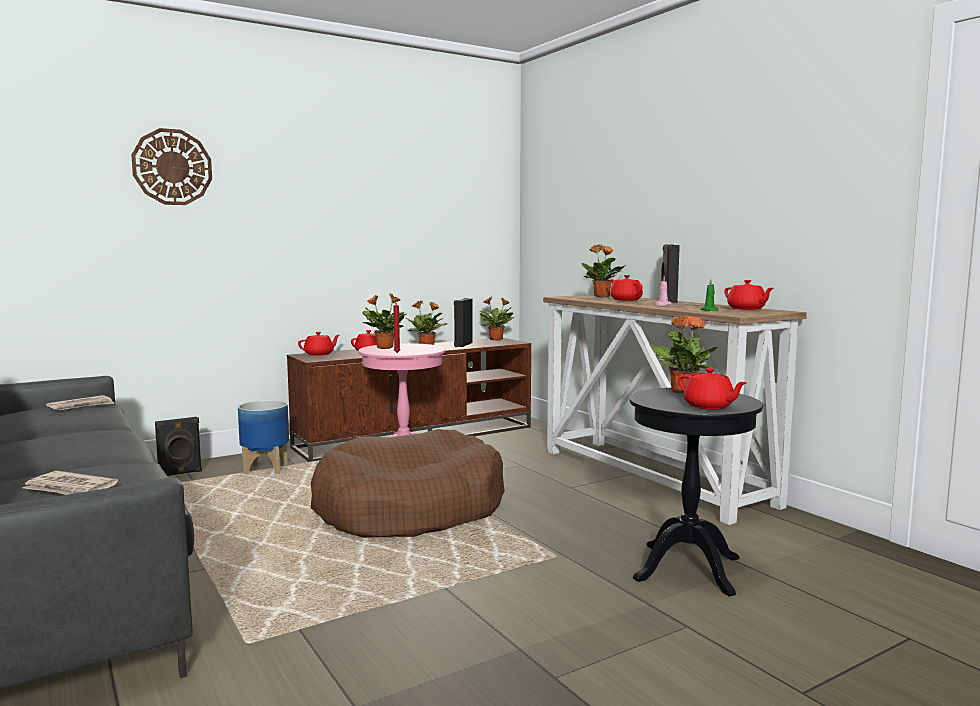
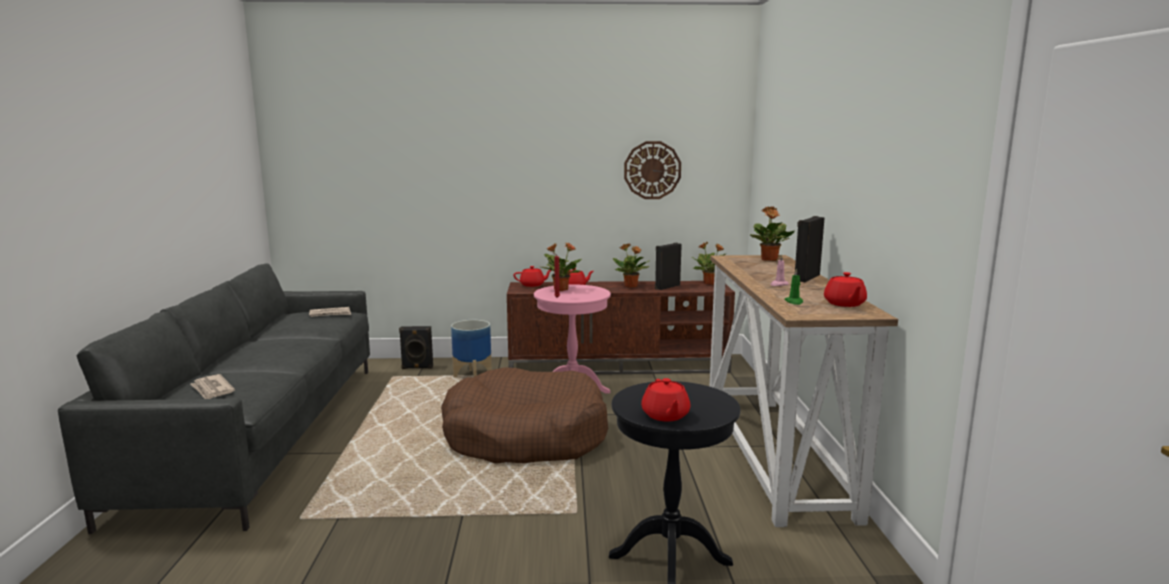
camera: 30 degrees right, 5 degrees up
wall clock [131,128,212,205] -> wall clock moved to [624,141,681,199]
red teapot [610,275,643,301] -> none
potted plant [649,316,718,393] -> none

